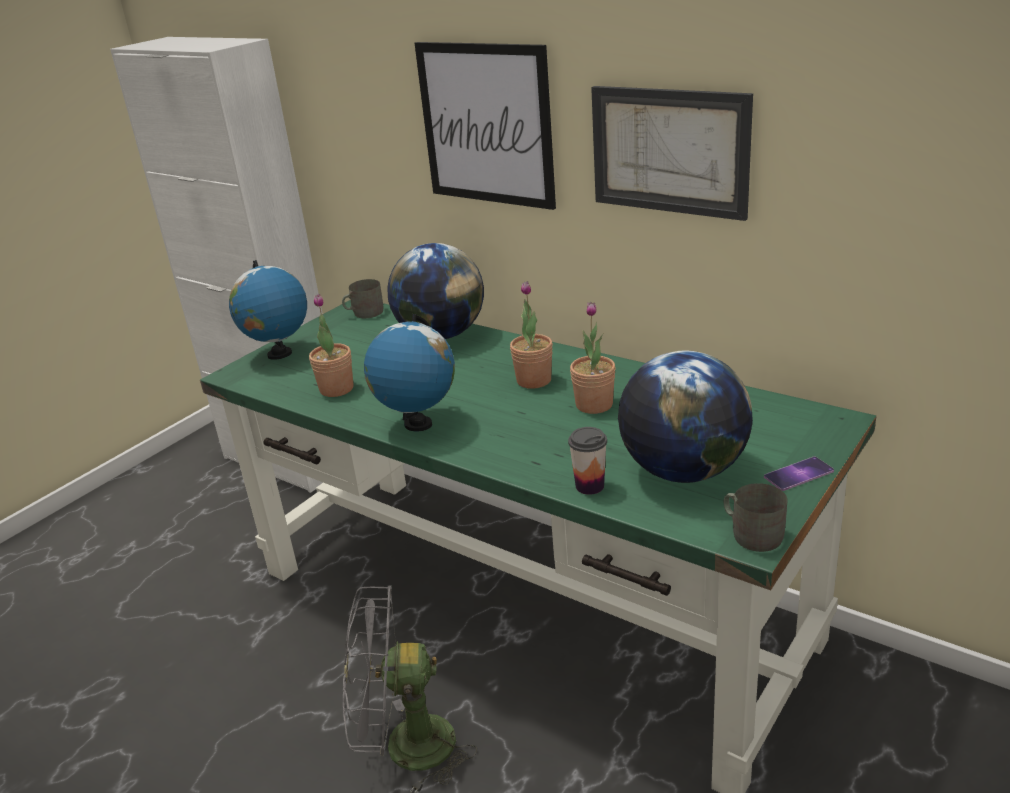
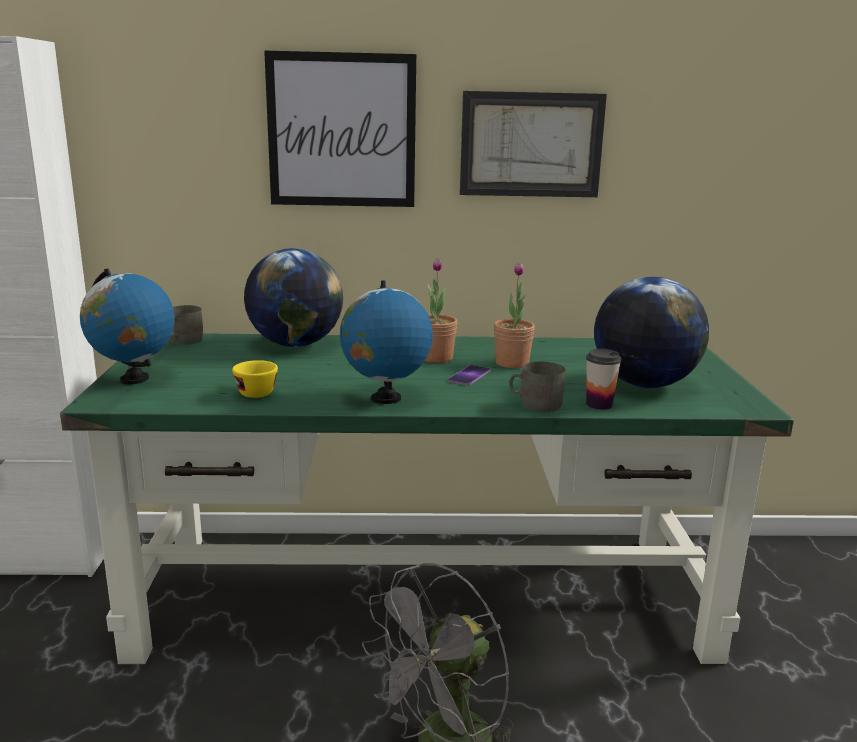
camera: 40 degrees left, 10 degrees down
potted plant [309,293,354,397] -> yellow cup [232,360,278,398]
grey mug [724,483,787,552] -> grey mug moved to [509,362,566,412]
phone [764,456,834,491] -> phone moved to [448,365,491,386]

